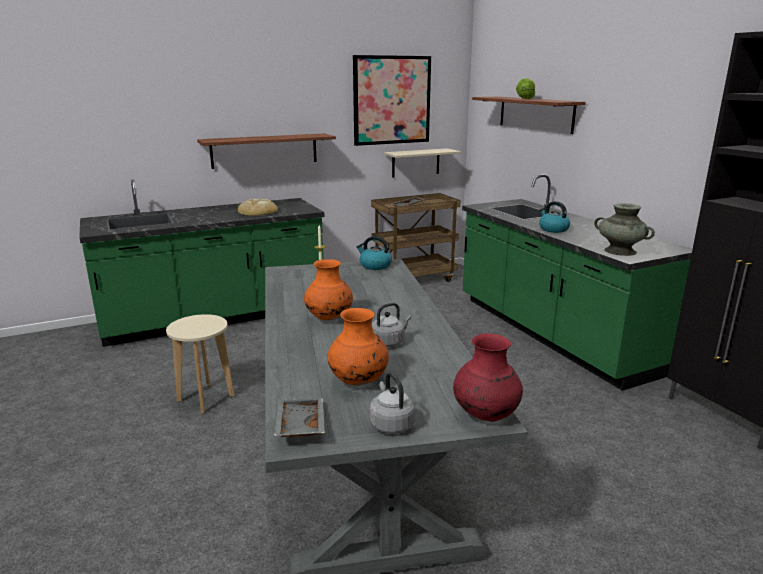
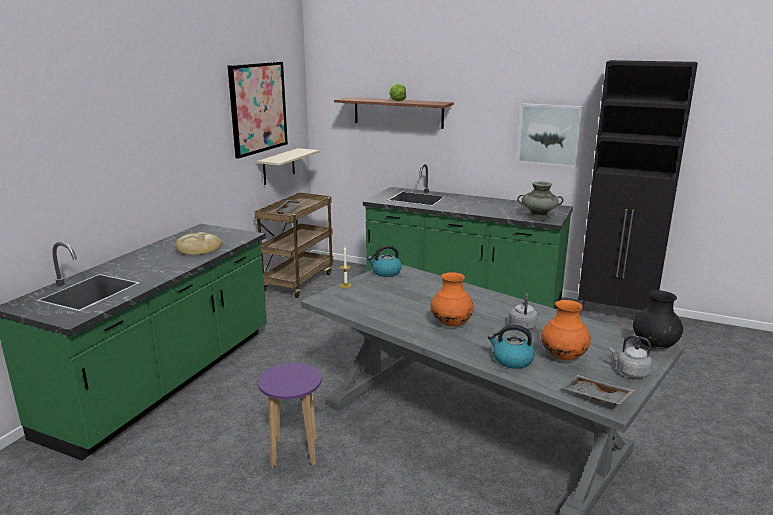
camera: 40 degrees left, 0 degrees up
beige stool [166,314,234,413] -> purple stool [258,363,322,468]
shelf [197,134,336,169] -> none
red vase [453,333,523,421] -> black vase [633,290,683,349]
kettle [539,201,570,233] -> kettle moved to [488,325,535,369]
none -> picture [517,103,584,168]

